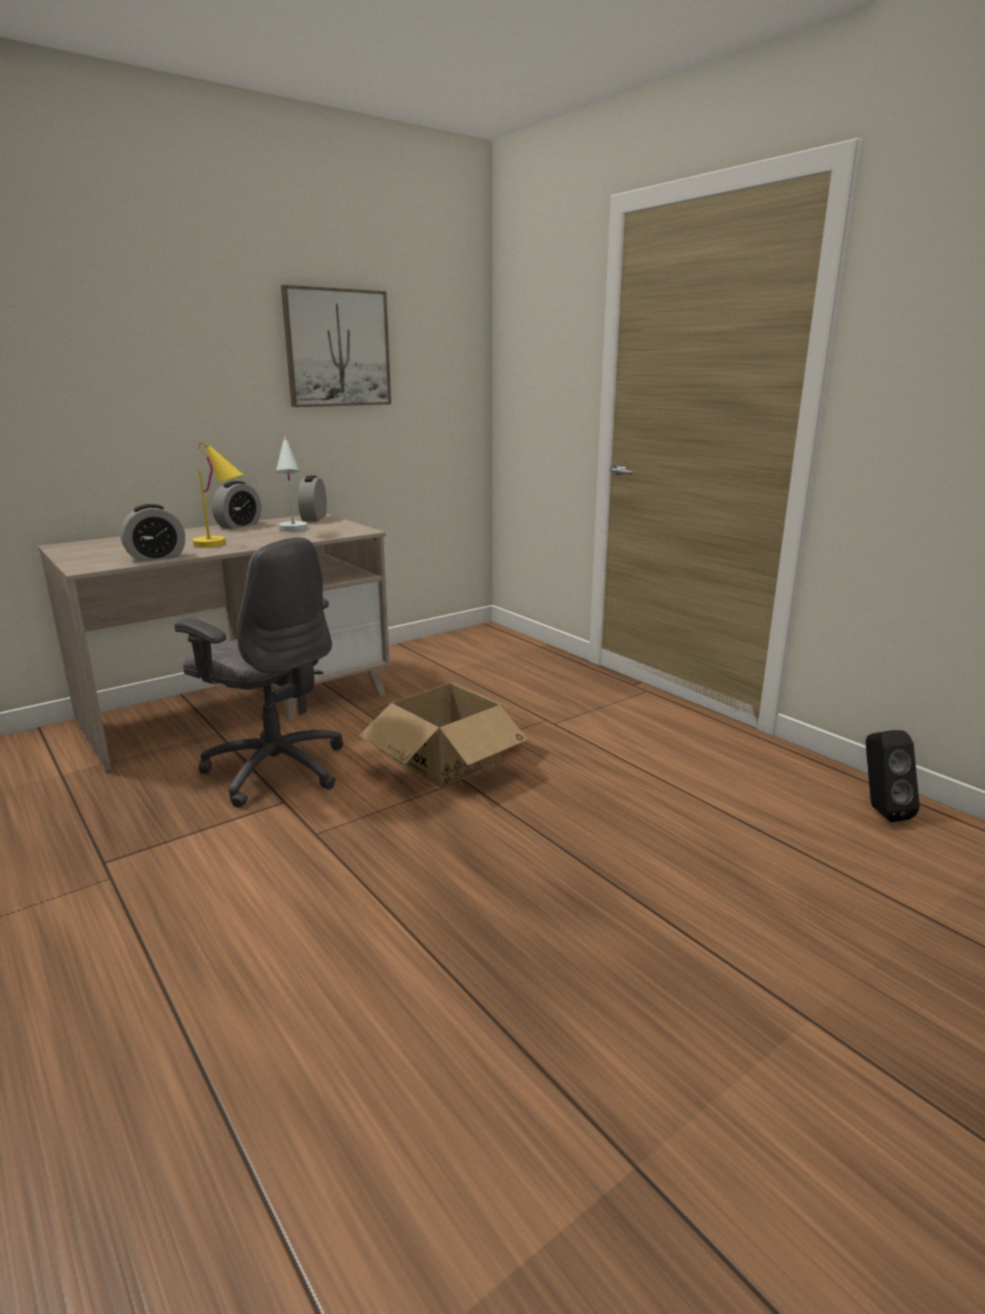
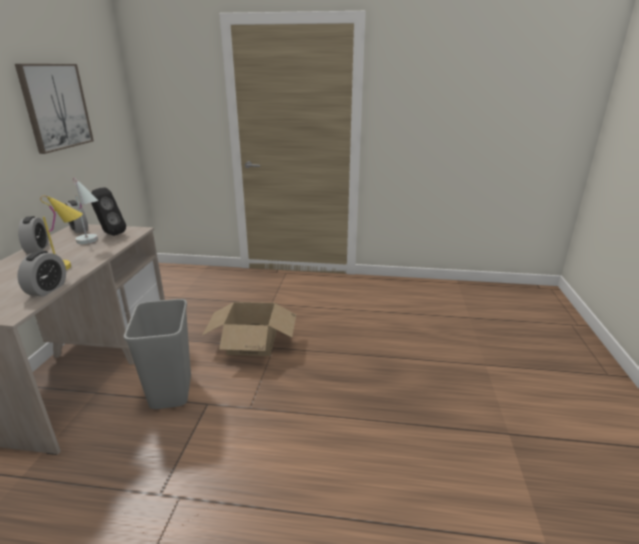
camera: 45 degrees left, 5 degrees up
grey office chair [174,537,343,808] -> grey trash can [124,299,191,409]
black speaker [866,730,920,822] -> black speaker moved to [91,187,126,236]

